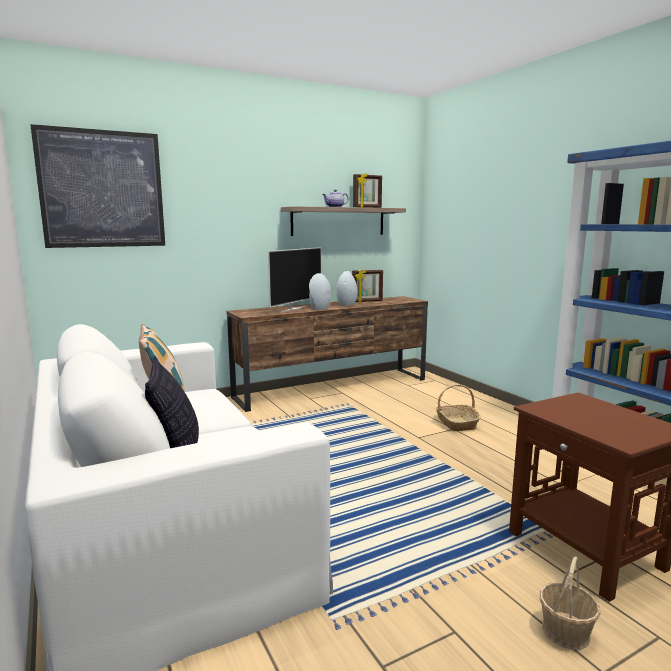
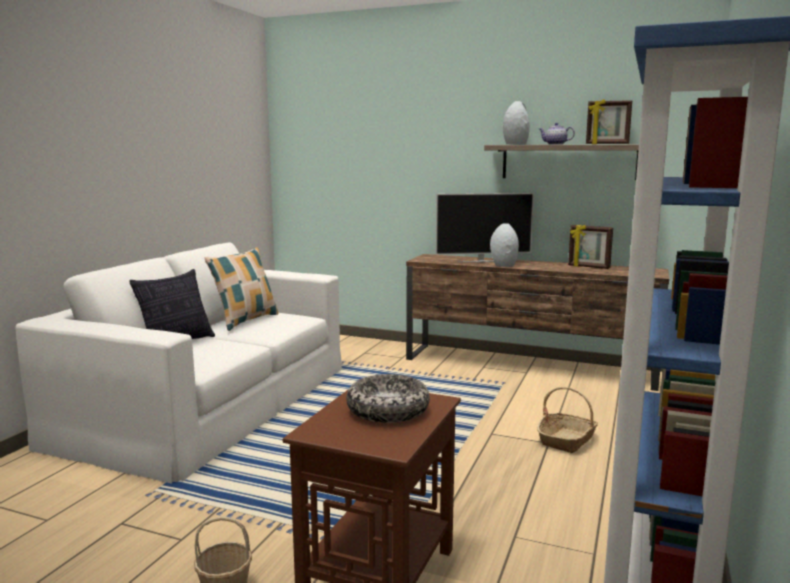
camera: 50 degrees right, 0 degrees up
picture [30,124,165,248] -> none
grey vase [336,271,357,306] -> grey vase moved to [503,101,530,145]
none -> bowl [346,374,430,423]

